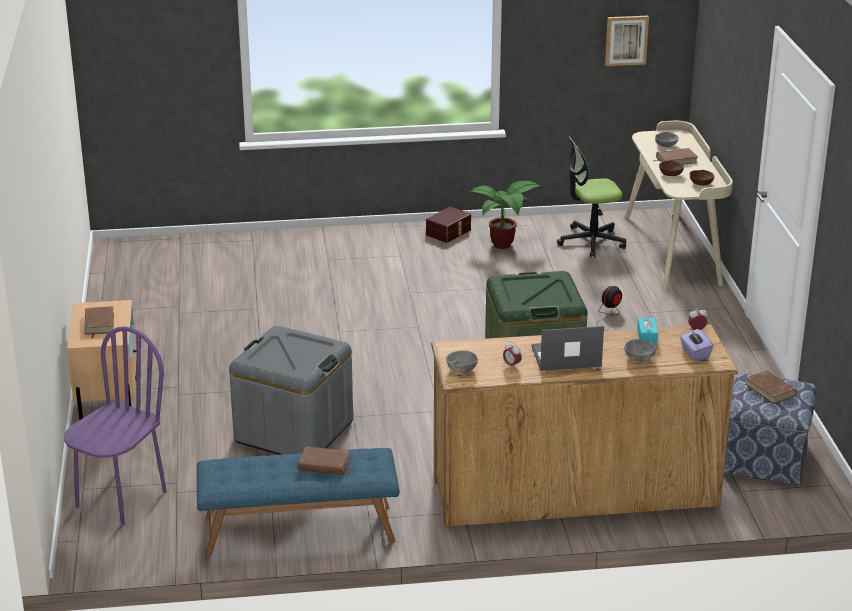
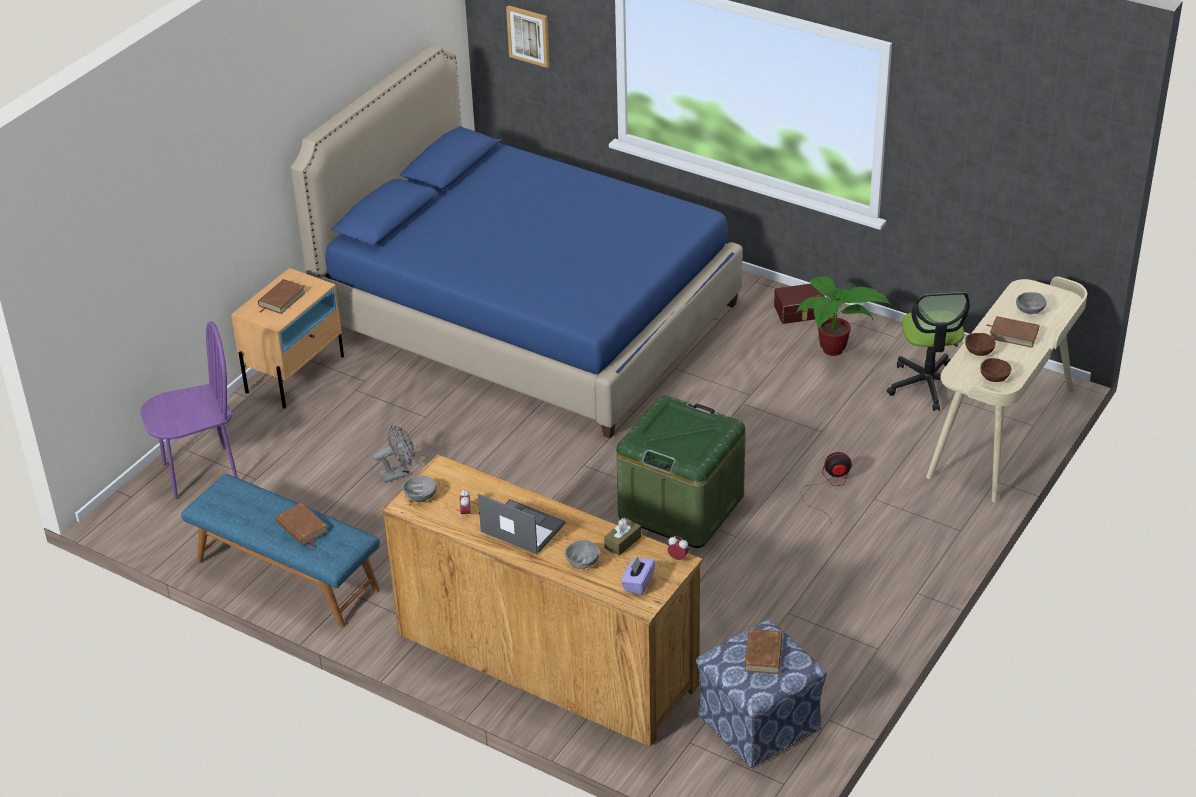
camera: 40 degrees right, 10 degrees up
grey storage box [229,326,353,455] -> grey fan [373,425,415,483]
office chair [557,136,626,258] -> office chair turned 120 degrees counterclockwise [887,292,969,411]
picture [605,16,649,66] -> picture moved to [506,5,550,68]
turquoise tissue box [637,313,658,345] -> brown tissue box [604,518,641,556]
none -> blue bed [291,44,743,439]

